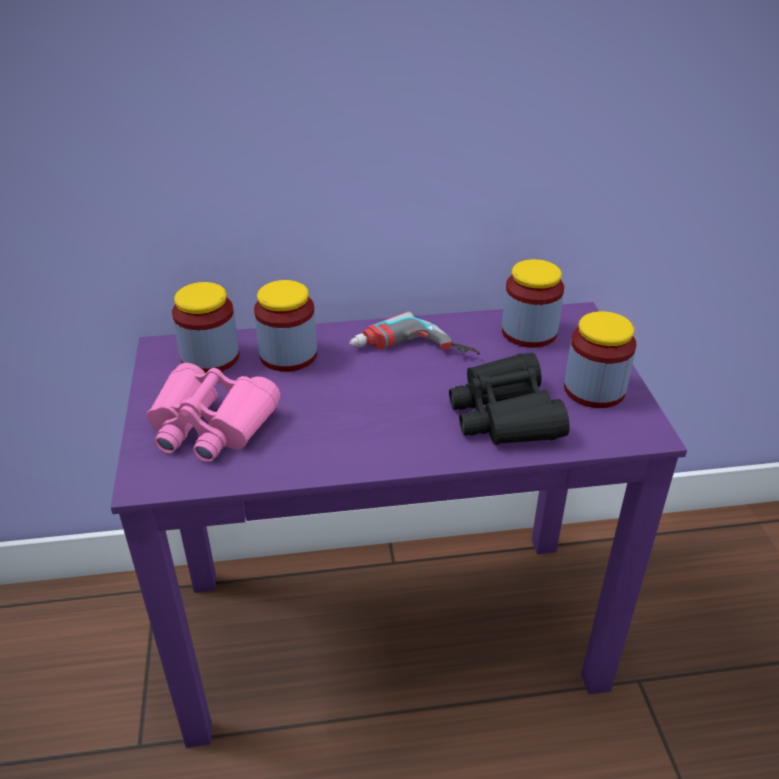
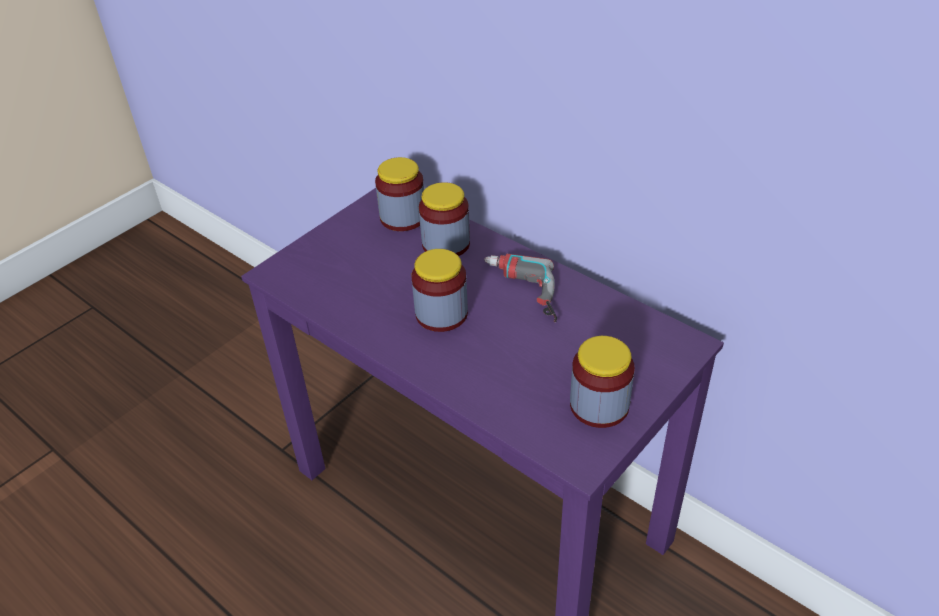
camera: 50 degrees right, 5 degrees up
pink binoculars [146,363,280,462] -> none
black binoculars [449,353,570,445] -> none
jar [502,259,564,348] -> jar moved to [411,249,468,332]

